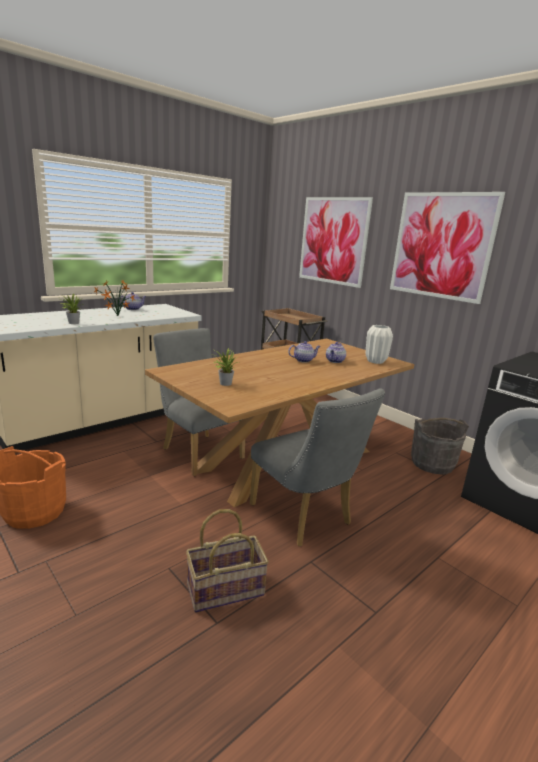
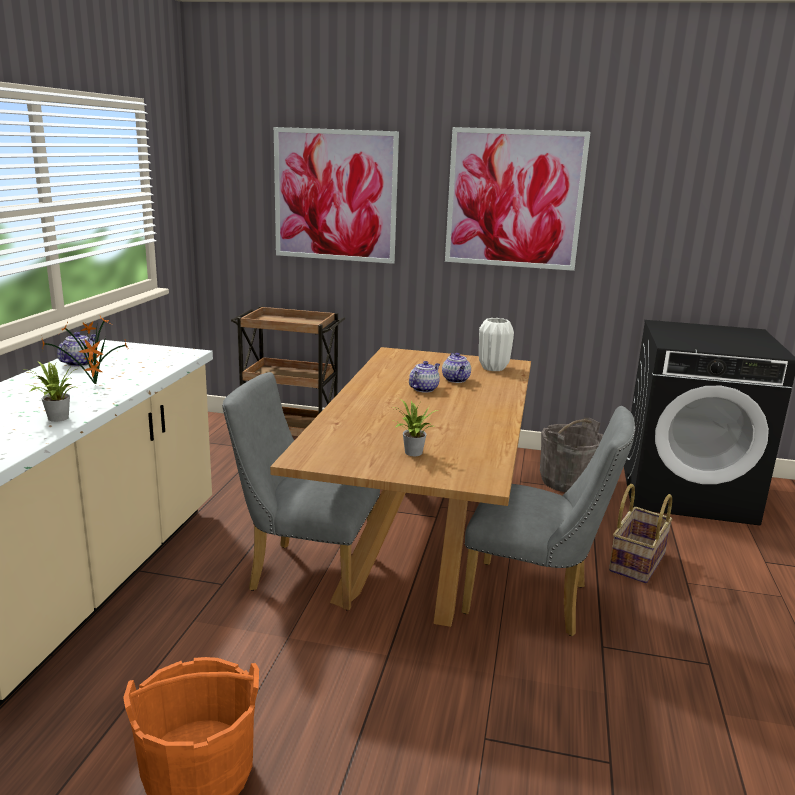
camera: 35 degrees left, 0 degrees up
basket [186,509,269,613] -> basket moved to [609,484,673,583]

